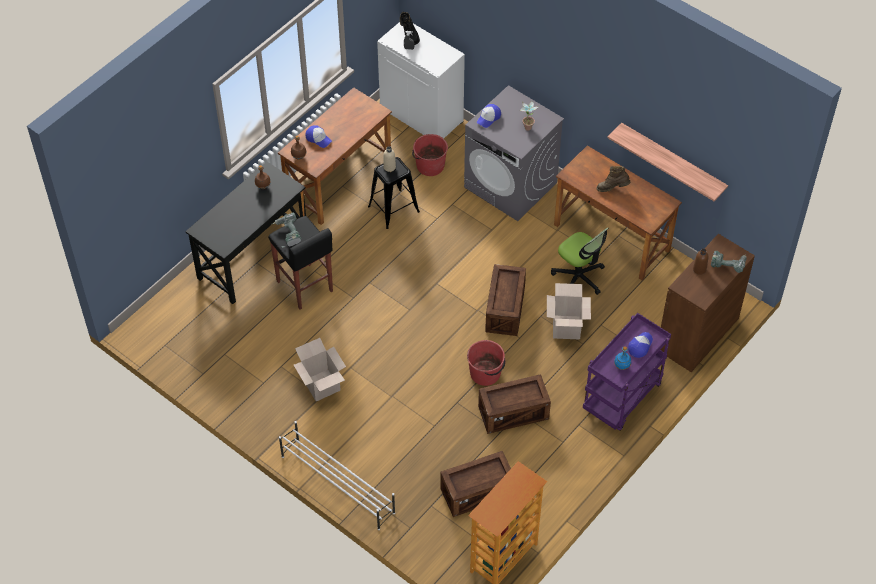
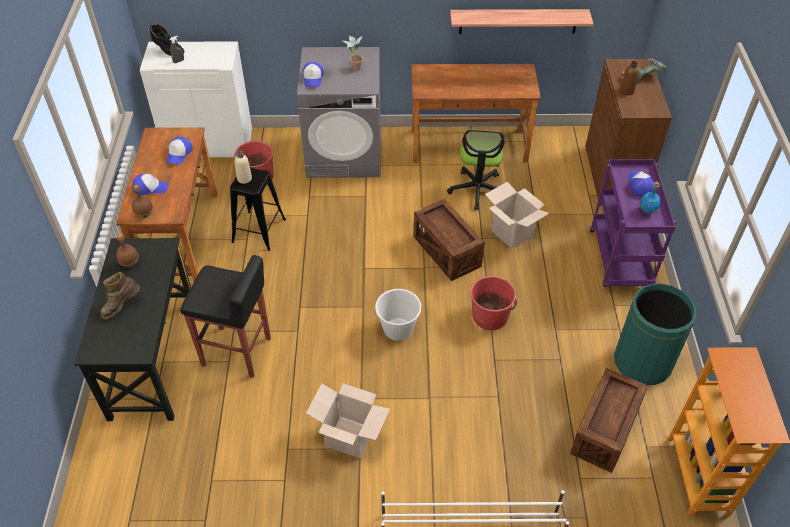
camera: 40 degrees left, 5 degrees down
power drill [272,213,301,248] -> none
crate [478,374,551,434] -> none
office chair [551,228,608,295] -> office chair turned 90 degrees clockwise [447,130,505,210]
brown boot [597,166,630,192] -> brown boot moved to [100,272,140,320]
none -> cap [166,137,193,165]
none -> white bucket [374,289,422,341]
none -> green trash can [614,284,697,385]

